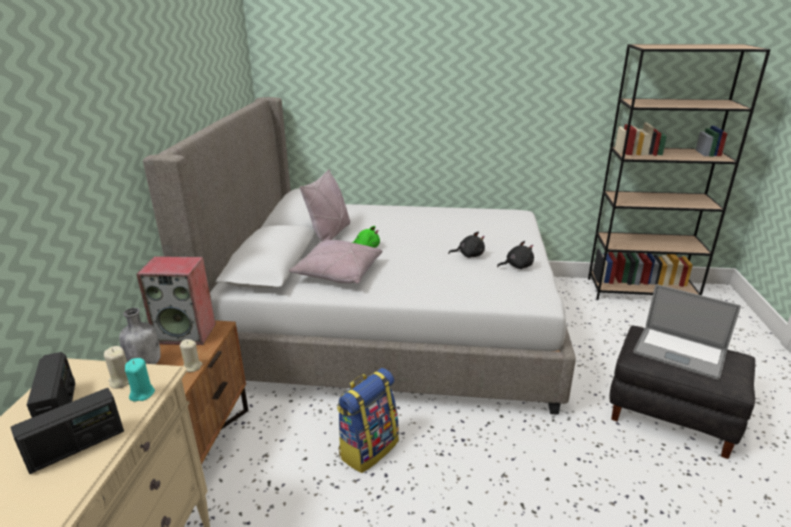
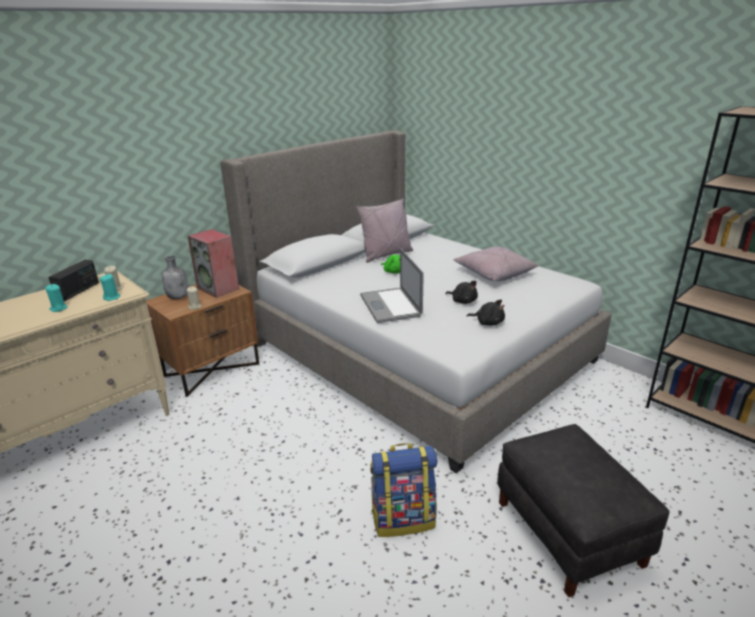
camera: 40 degrees right, 0 degrees up
radio [11,388,124,474] -> turquoise candle [45,284,68,312]
purple pillow [289,240,382,284] -> purple pillow moved to [454,246,538,281]
backpack [337,368,399,473] -> backpack moved to [370,443,437,537]
laptop [633,284,741,380] -> laptop moved to [360,249,424,323]

